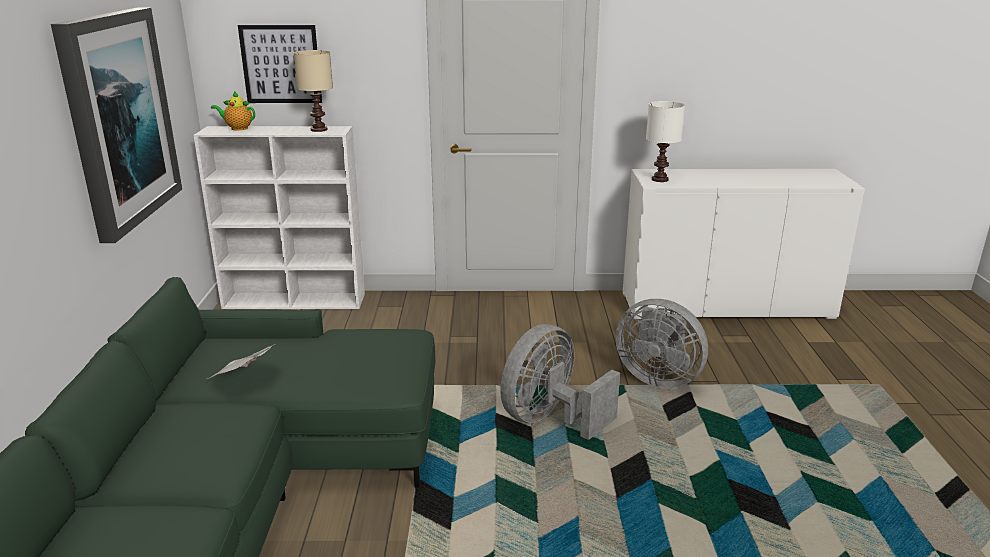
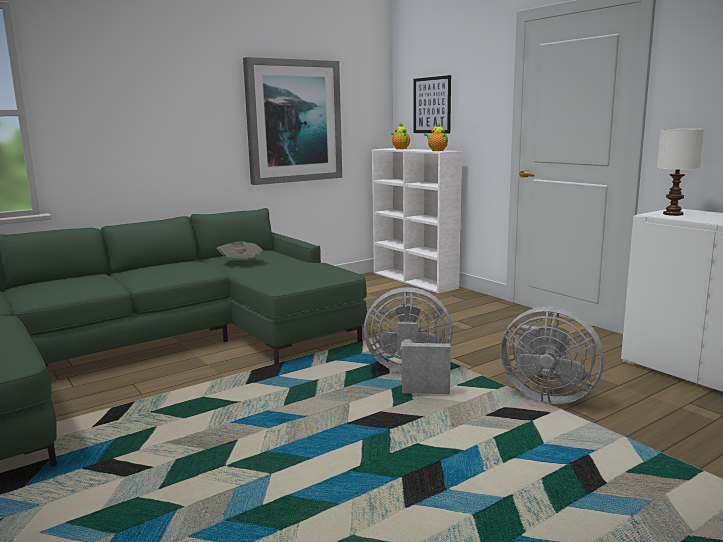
camera: 55 degrees right, 10 degrees down
beige table lamp [294,50,333,132] -> teapot [424,123,448,151]
grey fan [616,299,708,389] -> grey fan turned 60 degrees counterclockwise [501,306,604,404]

